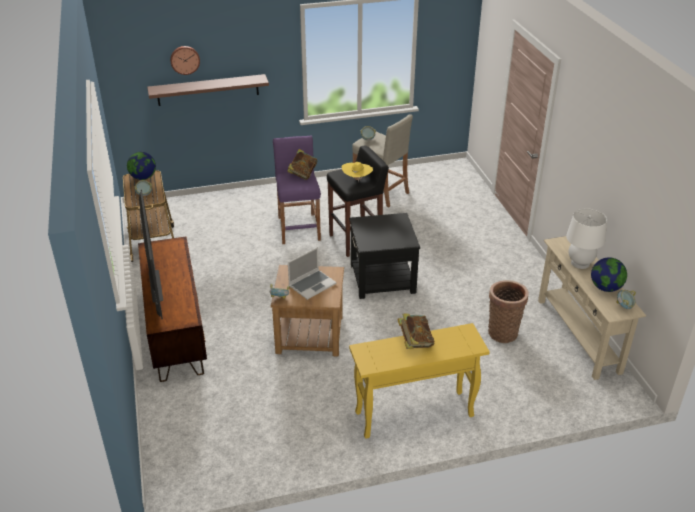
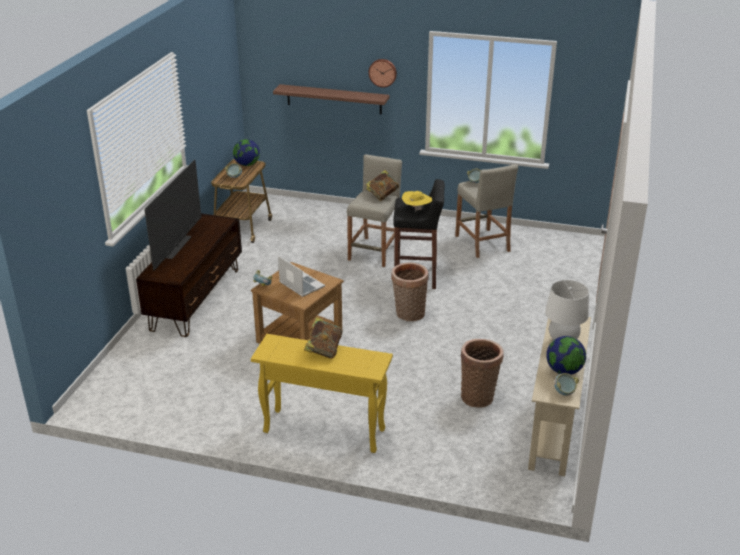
camera: 30 degrees right, 5 degrees down
wall clock [170,46,200,75] -> wall clock moved to [368,59,397,88]
purple stool [273,136,321,244] -> beige stool [347,154,402,267]
laptop [288,247,337,300] -> laptop turned 120 degrees counterclockwise [278,256,325,297]
black side table [349,213,420,299] -> basket [391,263,429,321]

